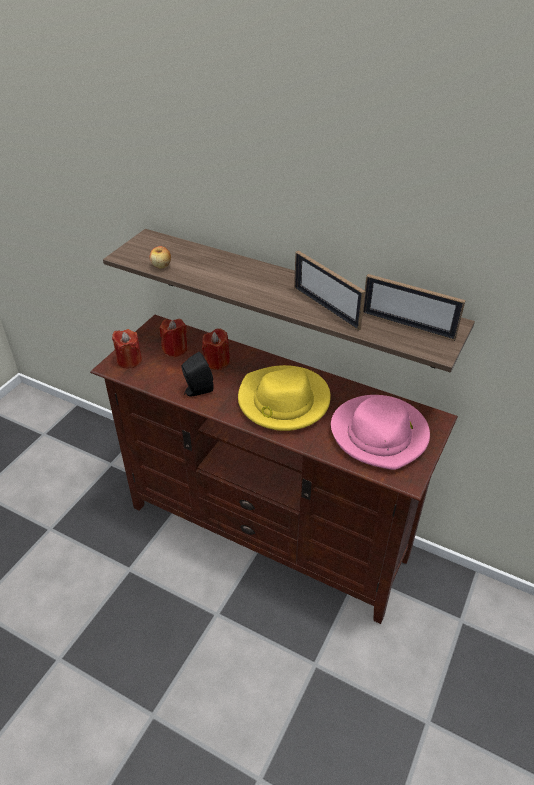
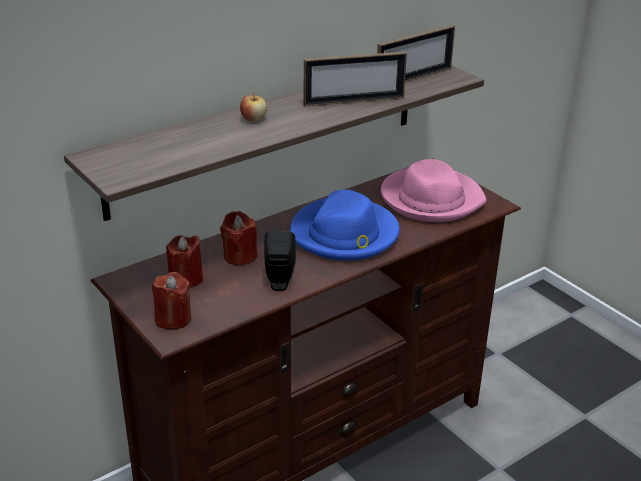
camera: 65 degrees left, 10 degrees down
apple [150,246,171,269] -> apple moved to [240,95,267,122]
yellow hat [238,365,331,431] -> blue hat [290,190,400,261]

